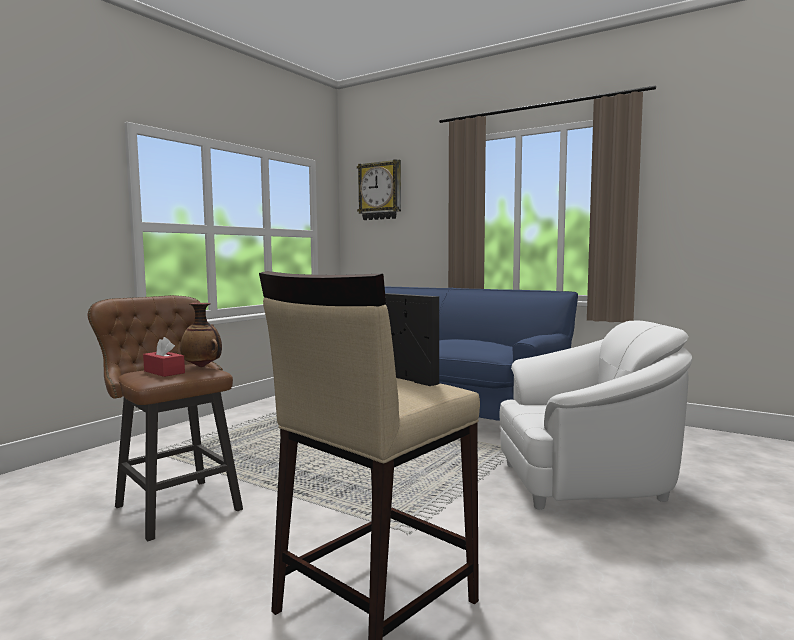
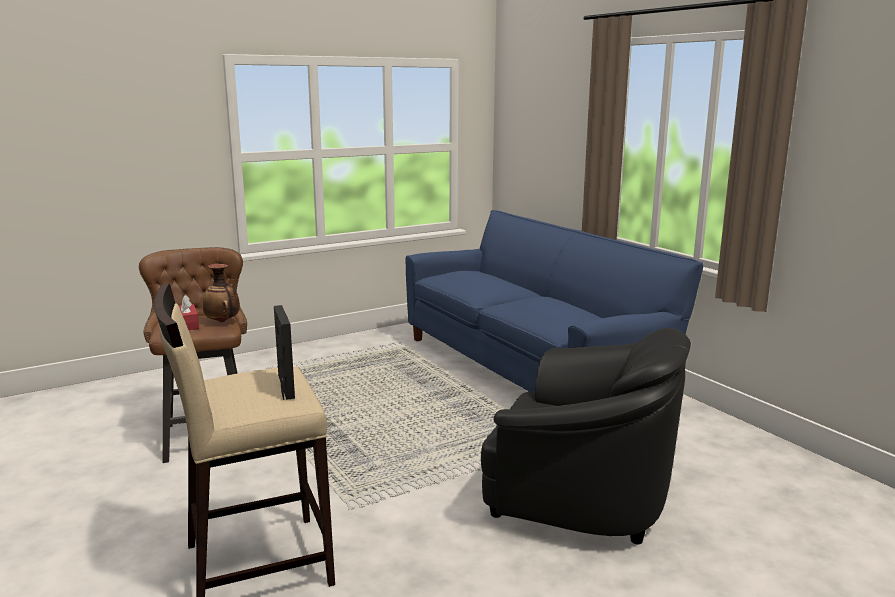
camera: 25 degrees right, 10 degrees up
wall clock [357,159,401,220] -> none
white armchair [499,321,692,510] -> black armchair [481,328,691,544]

